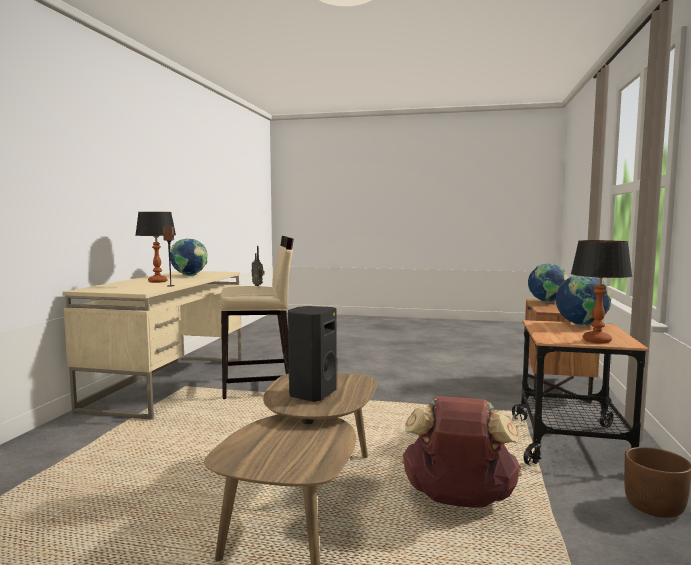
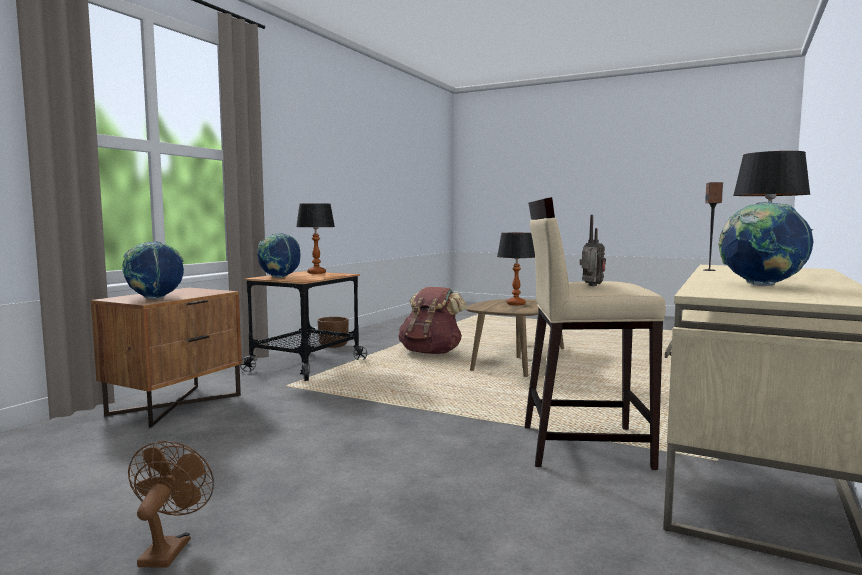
camera: 165 degrees left, 0 degrees up
black speaker [288,306,337,402] -> table lamp [497,233,535,305]
none -> brown fan [128,441,214,568]

